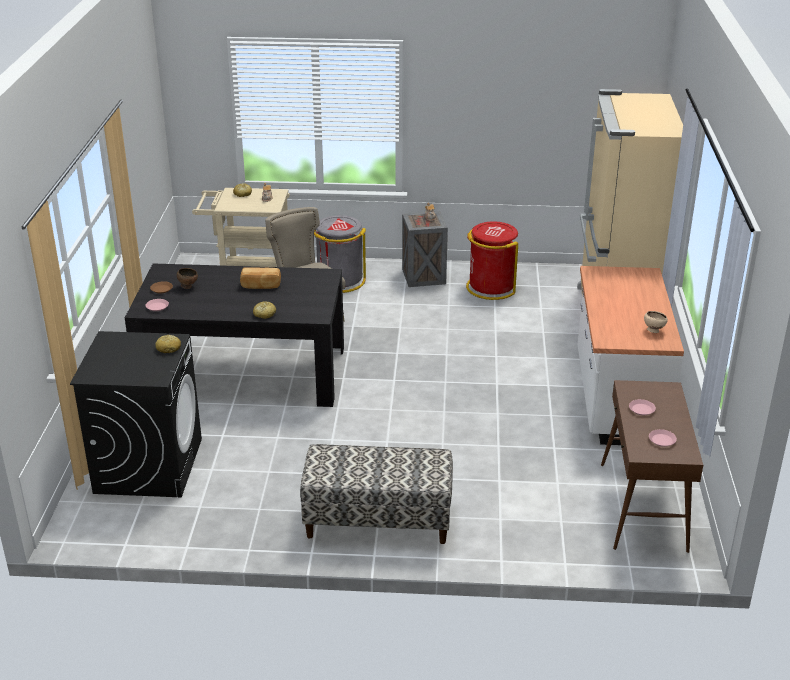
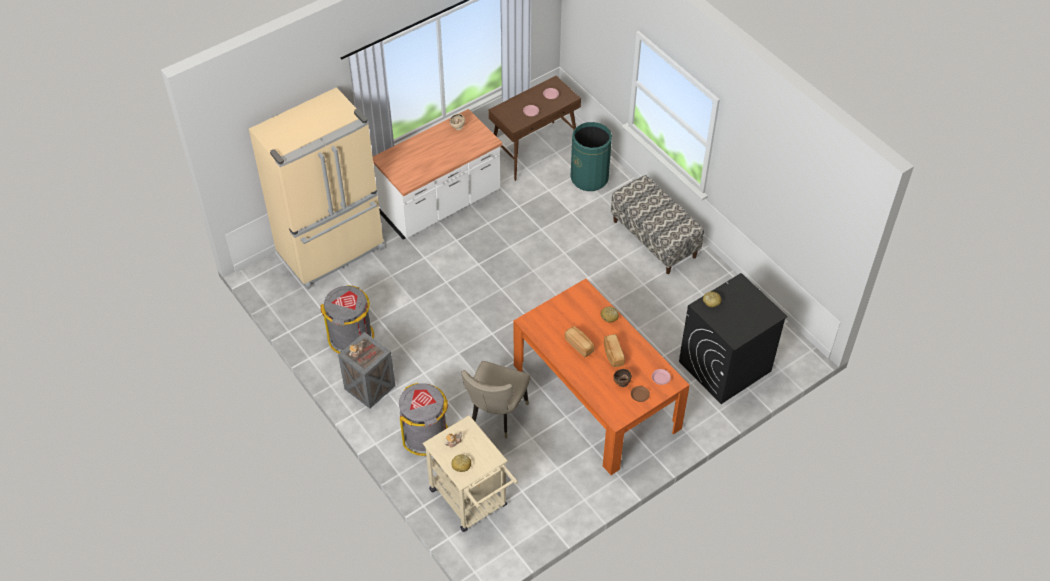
camera: 130 degrees left, 20 degrees up
black dining table [125,264,344,407] -> orange dining table [513,279,690,475]
red trash can [466,222,518,300] -> grey trash can [320,285,374,353]
none -> green trash can [570,122,612,191]
none -> bread [604,334,625,367]

